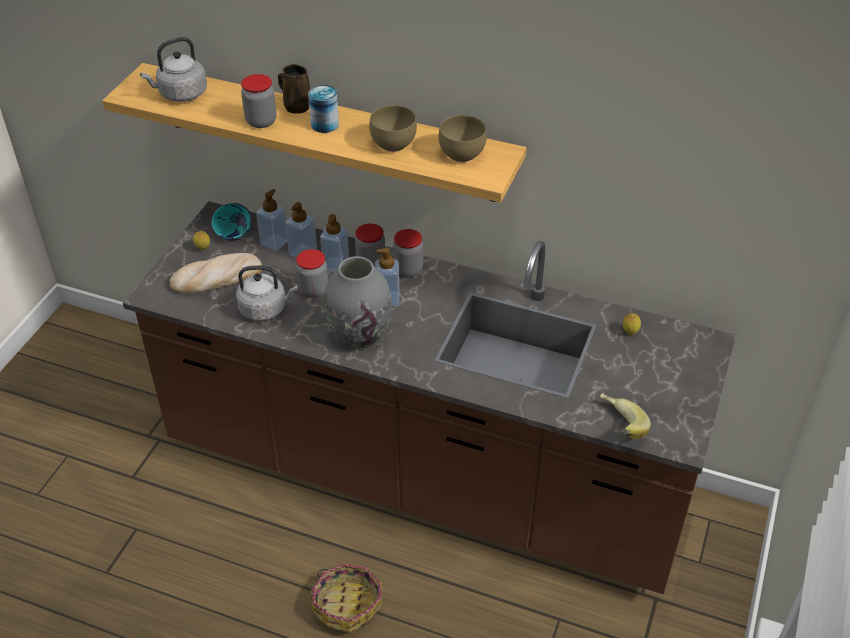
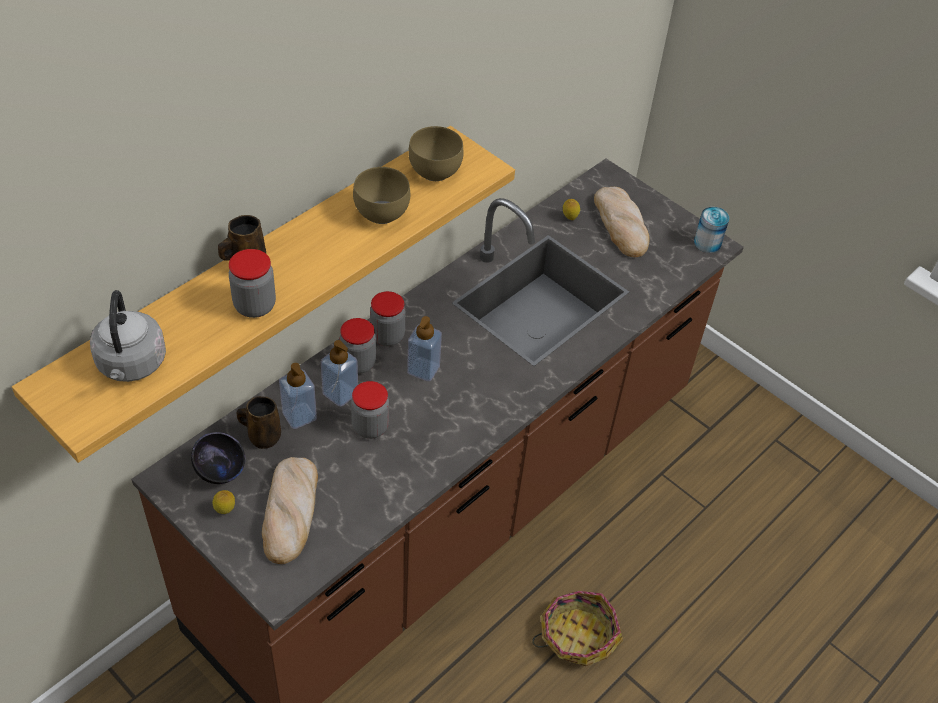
camera: 70 degrees left, 5 degrees up
turquoise bowl [212,203,252,241] -> black bowl [191,432,246,484]
grey kettle [236,266,298,321] -> none
soap dispenser [256,189,287,251] -> brown mug [237,396,281,449]
can [308,85,339,133] -> can moved to [694,207,729,253]
grey vase [324,256,392,349] -> none
banana [600,393,651,439] -> none
none -> bread [594,187,649,257]

